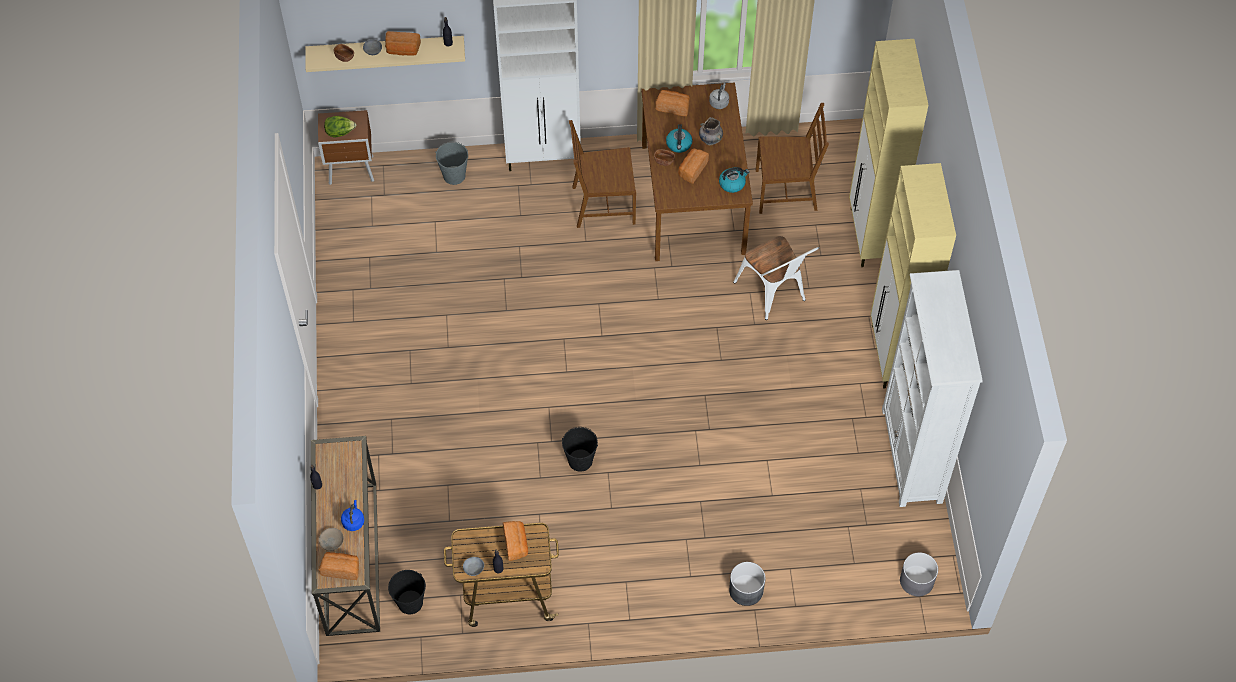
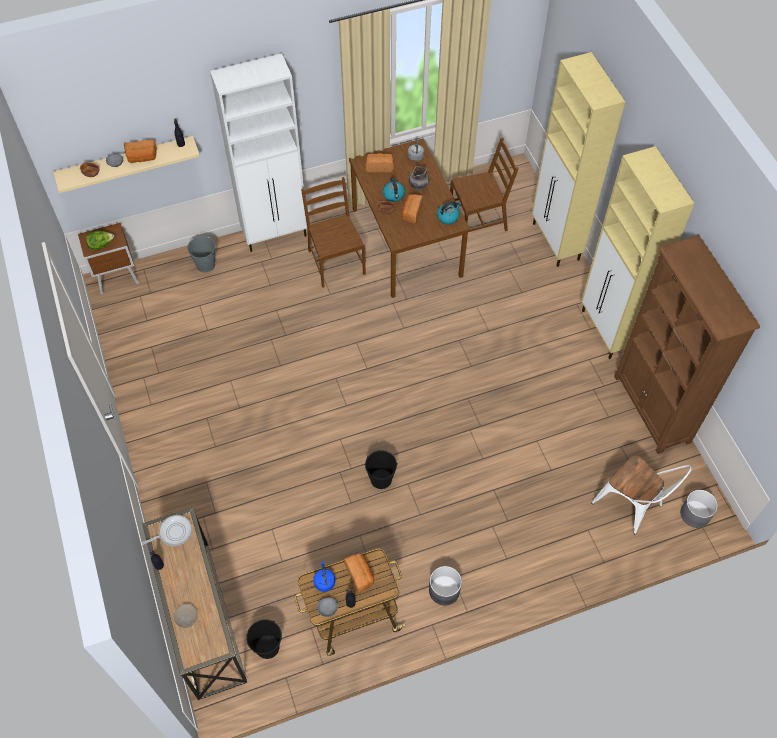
camera: 15 degrees left, 0 degrees up
bread [319,552,359,580] -> none
blue kettle [341,500,364,531] -> blue kettle moved to [313,561,335,592]
brown chair [569,120,636,228] -> brown chair turned 90 degrees clockwise [301,177,366,288]
grey planter [729,562,765,606] -> grey planter moved to [429,566,462,605]
white chair [733,236,819,320] -> white chair moved to [591,455,692,534]
white bookcase [882,270,983,507] -> brown bookcase [614,235,760,454]
none -> frying pan [142,515,192,546]

